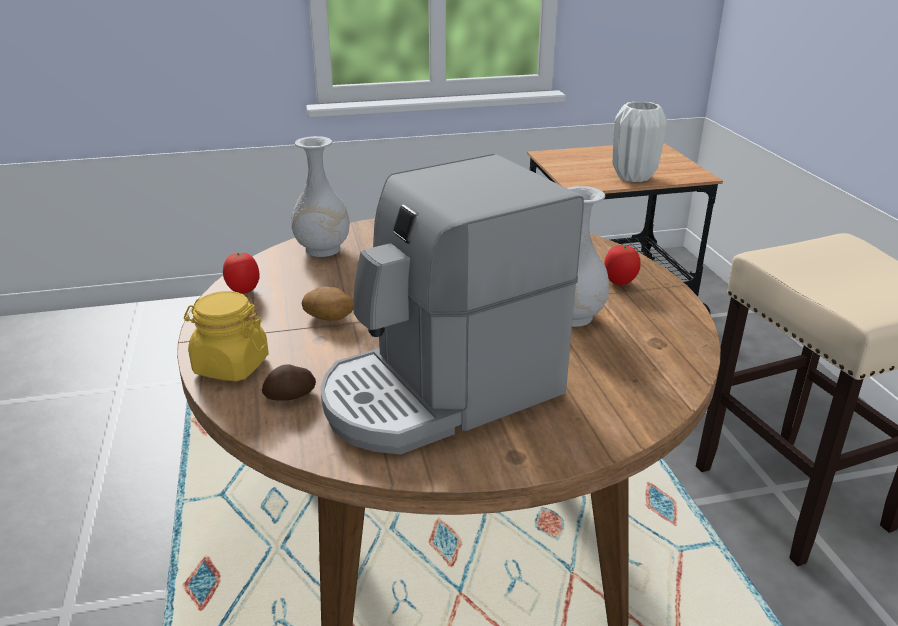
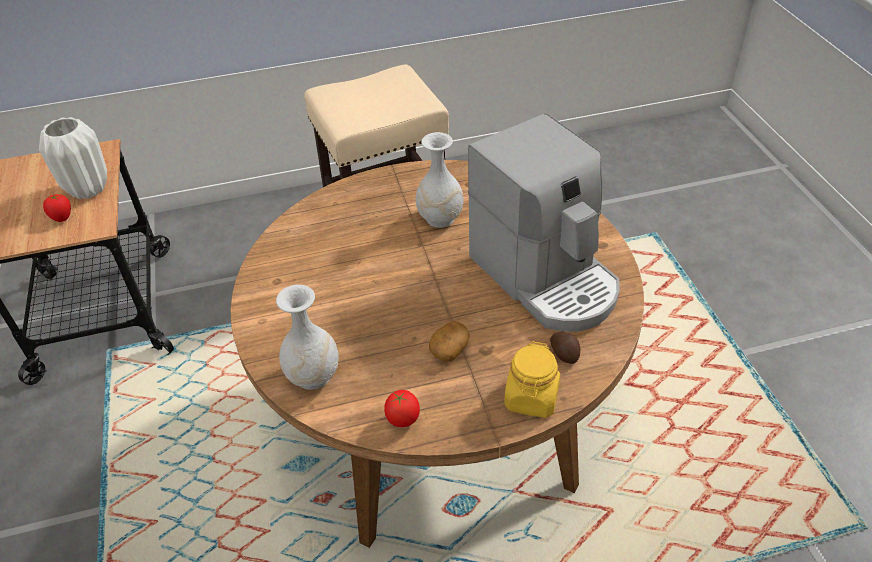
camera: 90 degrees left, 15 degrees up
tomato [604,245,641,285] -> tomato moved to [43,194,71,222]

